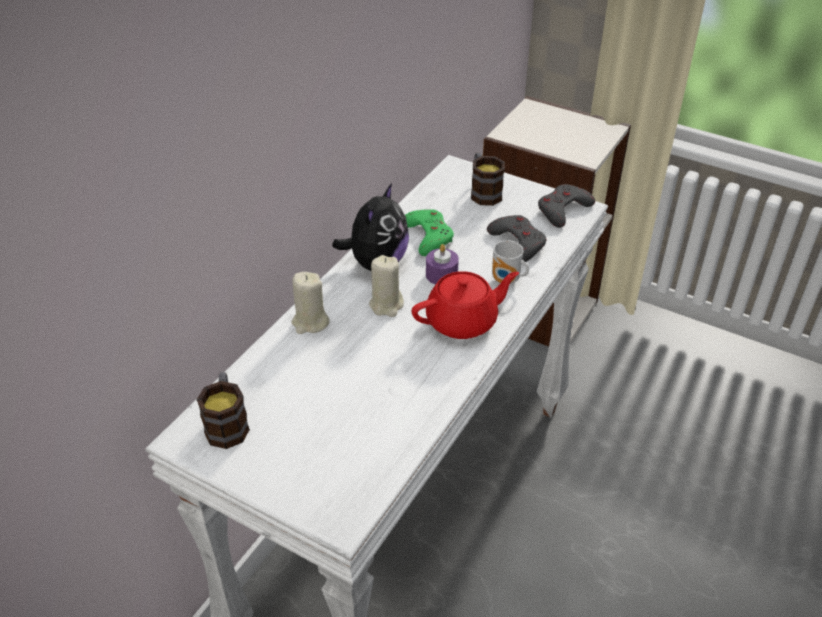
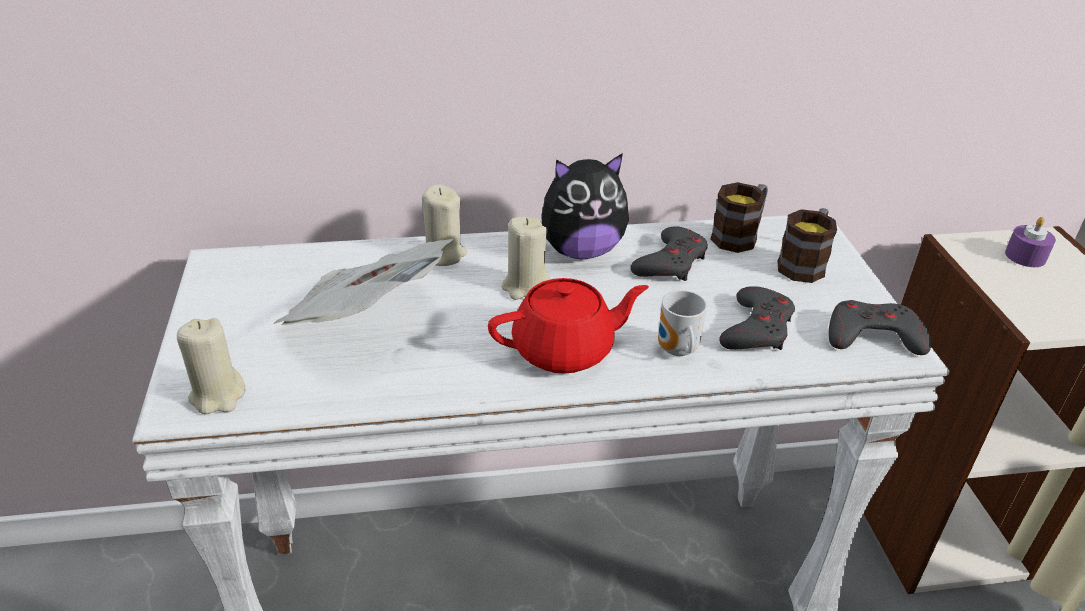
camera: 50 degrees right, 5 degrees down
mug [197,372,250,449] -> mug moved to [710,182,767,253]
green game controller [405,209,454,256] -> grey game controller [630,227,708,281]
red teapot [411,271,519,339] -> red teapot turned 45 degrees counterclockwise [488,278,649,374]
purple candle [426,244,459,285] -> purple candle moved to [1005,217,1056,267]
none -> beige candle [177,318,245,414]
none -> newspaper [274,239,453,325]

